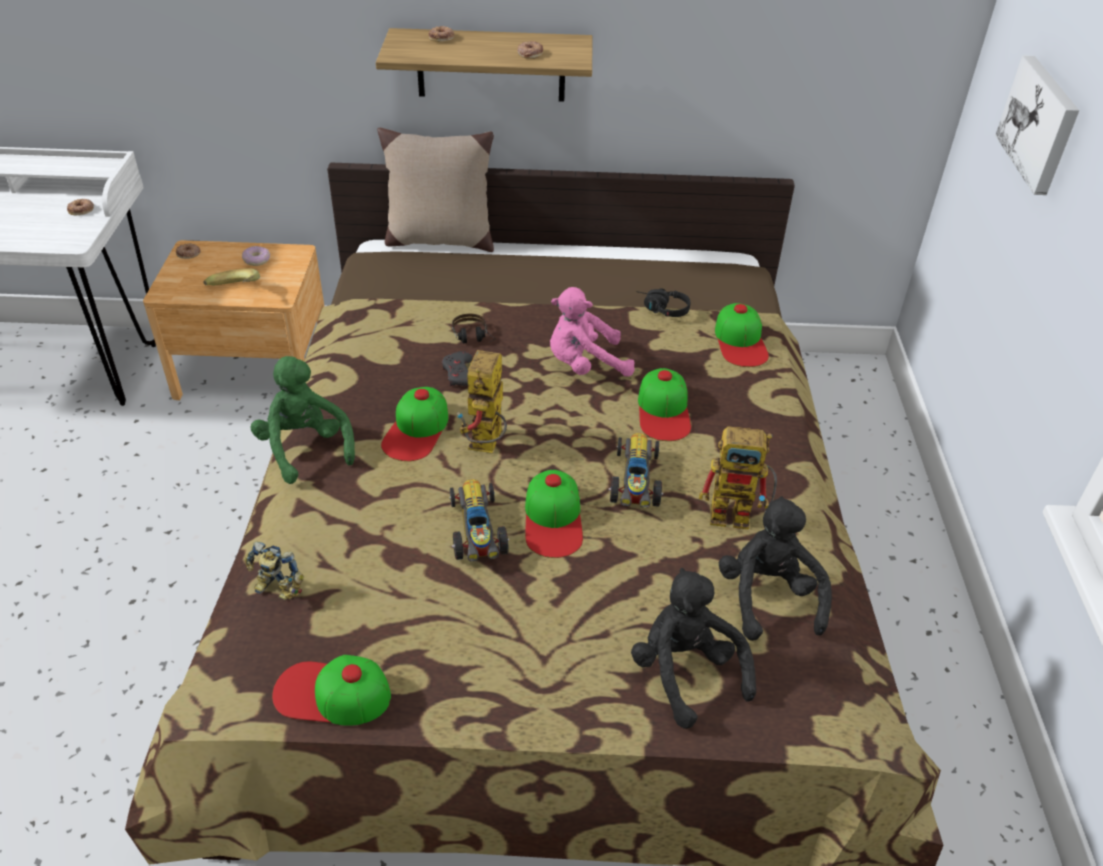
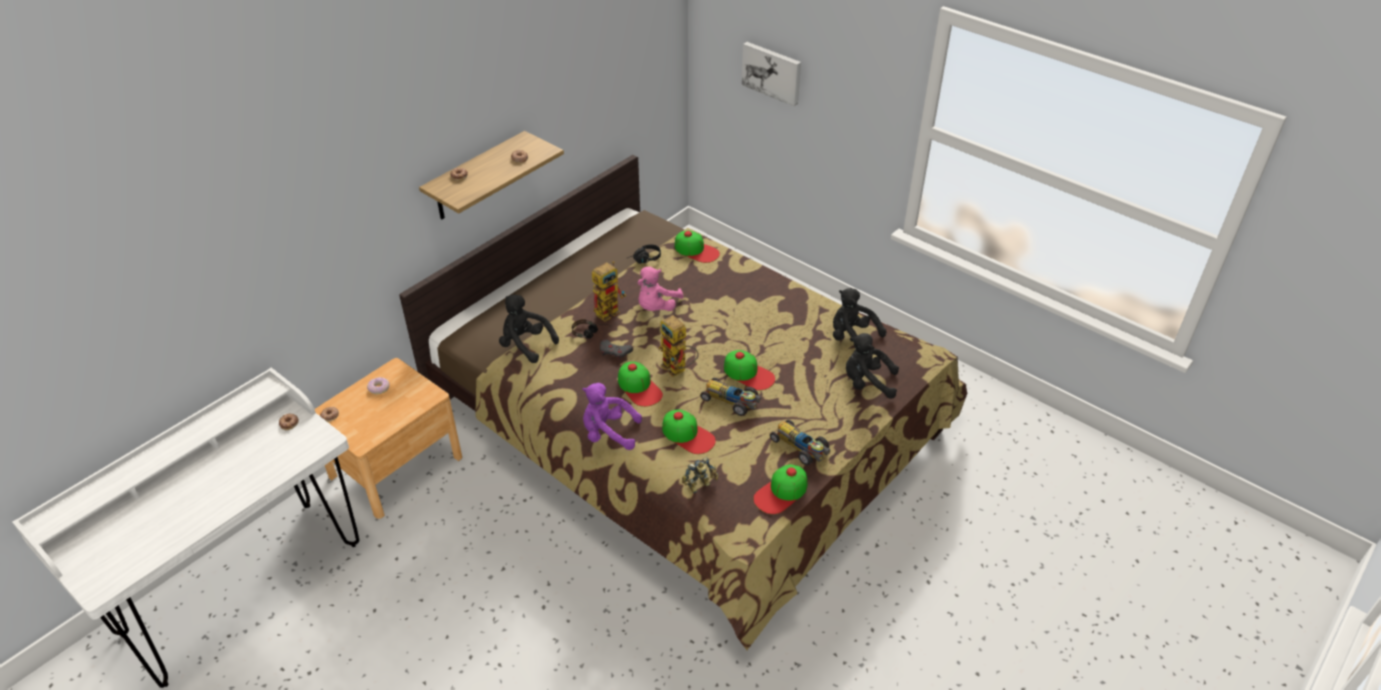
camera: 50 degrees left, 0 degrees up
banana [203,268,260,285] -> none
green plush toy [251,356,355,484] -> purple plush toy [582,383,642,450]
beige pillow [377,128,494,252] -> none
toy car [609,433,663,508] -> toy car moved to [770,420,830,466]
cap [638,368,691,441] -> cap moved to [662,409,716,454]
toy robot [699,426,777,530] -> toy robot moved to [592,261,626,321]
none -> black plush toy [499,294,559,363]

